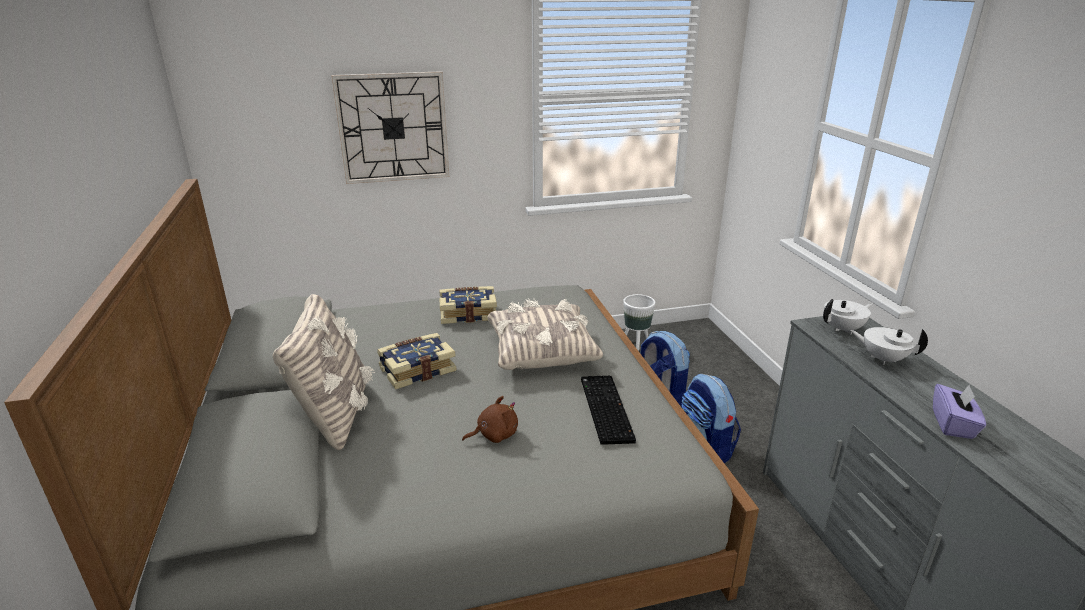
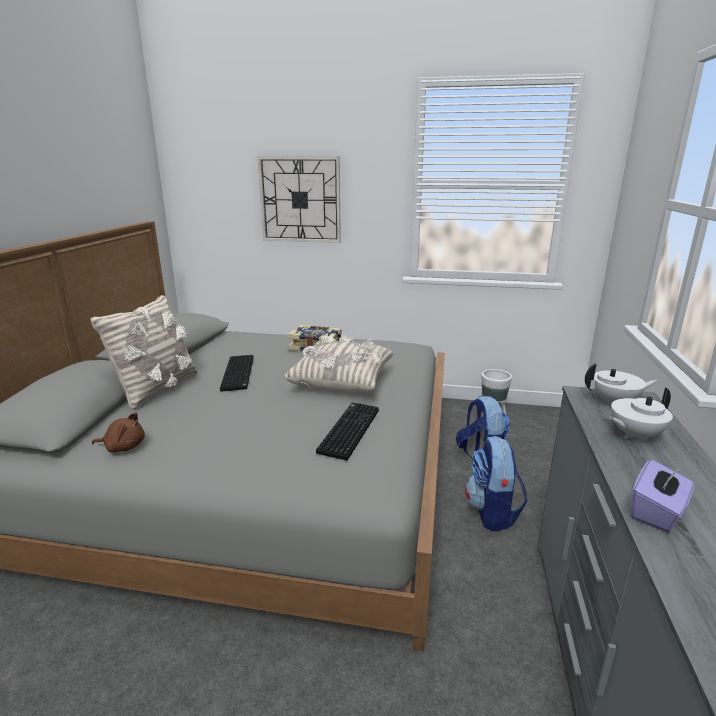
camera: 25 degrees right, 5 degrees down
book [377,333,456,389] -> keyboard [220,355,254,392]
brown plush toy [462,396,518,443] -> brown plush toy moved to [92,413,145,453]
white teapot [850,327,928,365] -> white teapot turned 75 degrees counterclockwise [609,388,673,441]

